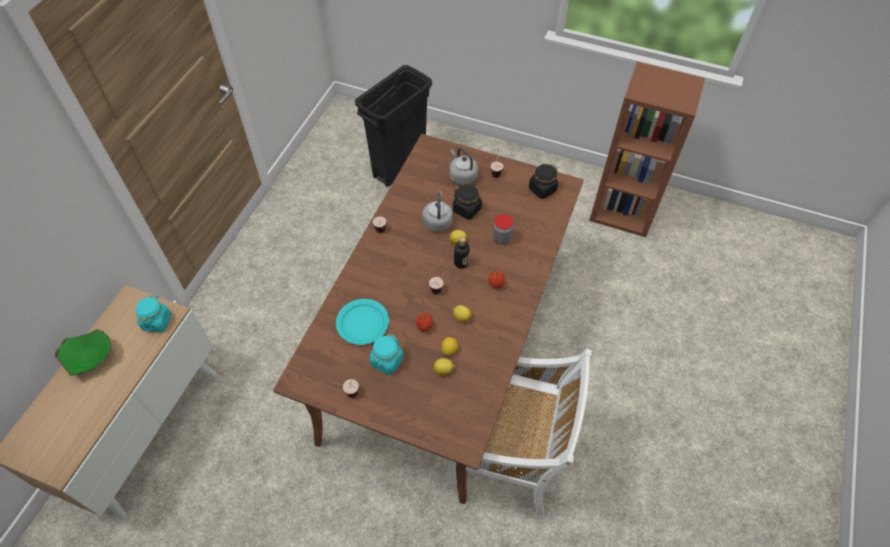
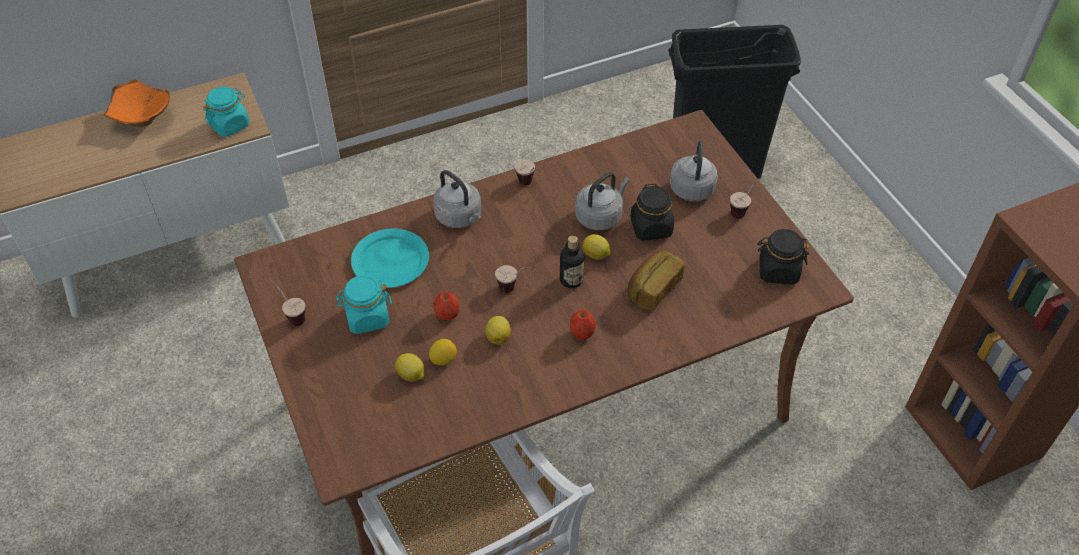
camera: 45 degrees right, 5 degrees down
green bowl [55,329,111,376] -> orange bowl [104,79,170,127]
jar [492,214,513,245] -> bread [627,250,685,311]
none -> grey kettle [433,170,482,228]

